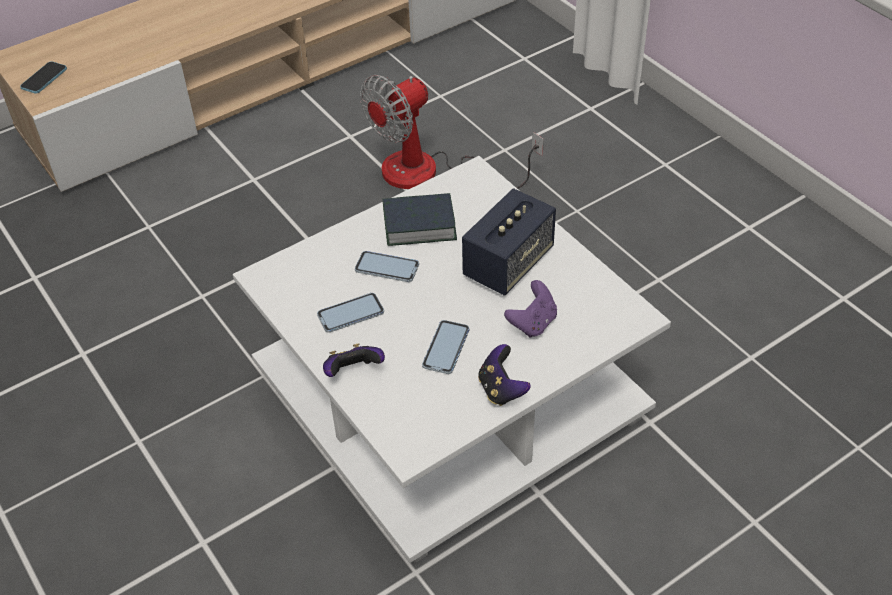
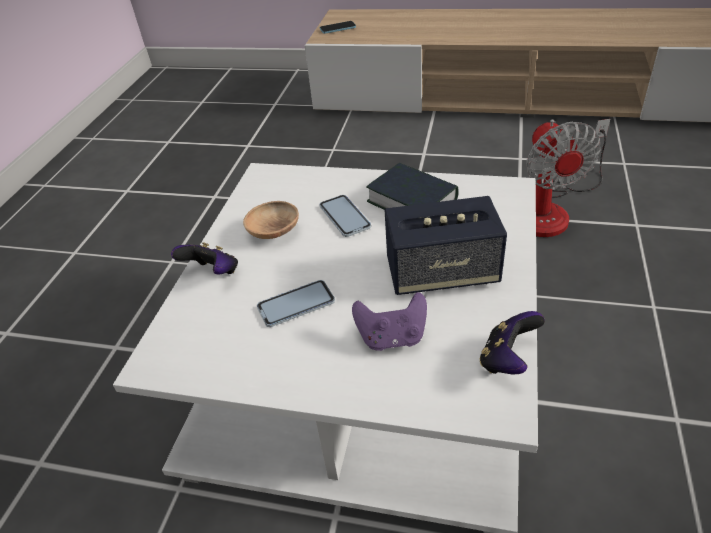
camera: 50 degrees right, 5 degrees down
phone [317,293,384,333] -> brown bowl [243,201,299,239]
fan [360,75,544,189] -> fan turned 105 degrees counterclockwise [526,119,610,237]
game controller [478,344,531,406] -> game controller moved to [480,311,545,374]

